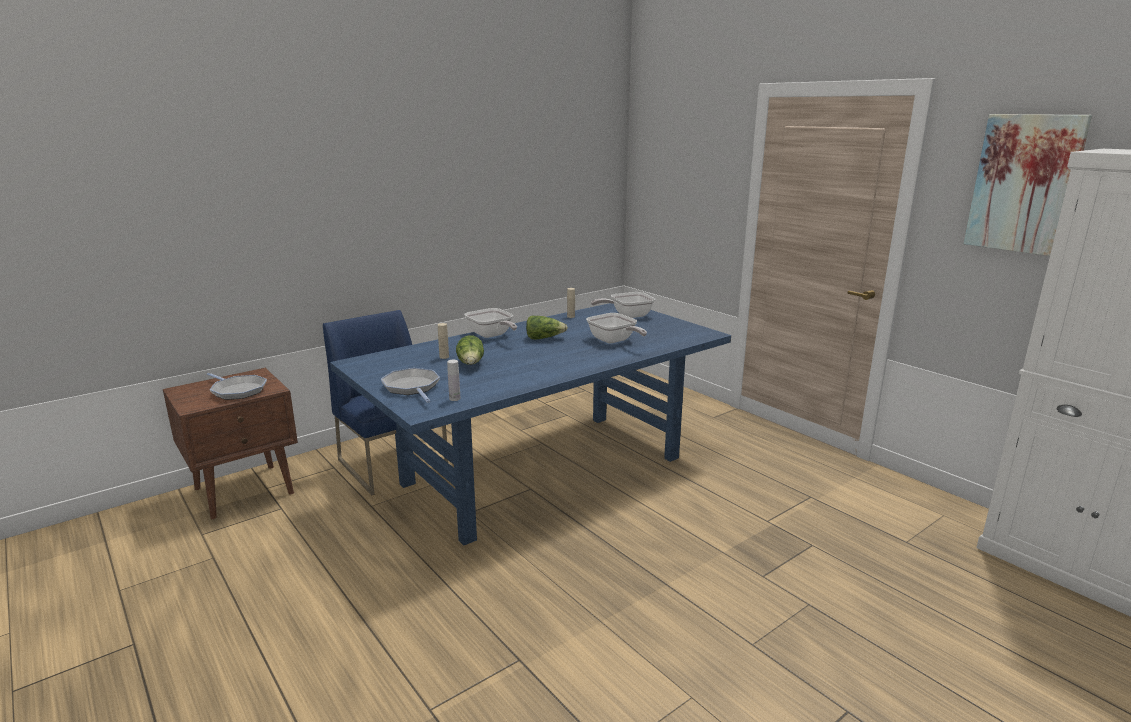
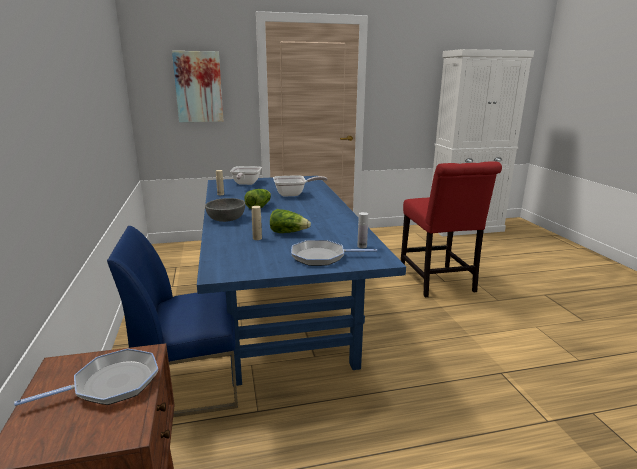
camera: 65 degrees left, 0 degrees up
frying pan [464,308,517,338] -> grey bowl [205,198,245,222]
picture [964,114,1092,256] -> picture moved to [172,51,224,122]
none -> red chair [401,162,502,297]

